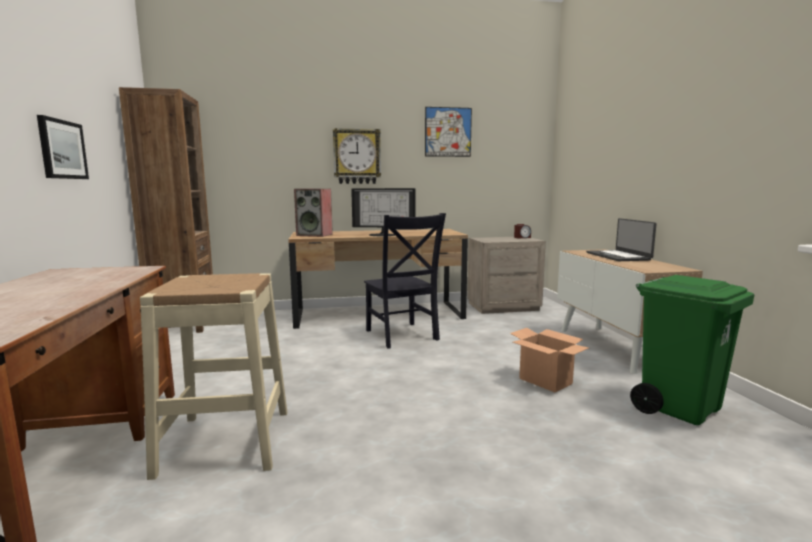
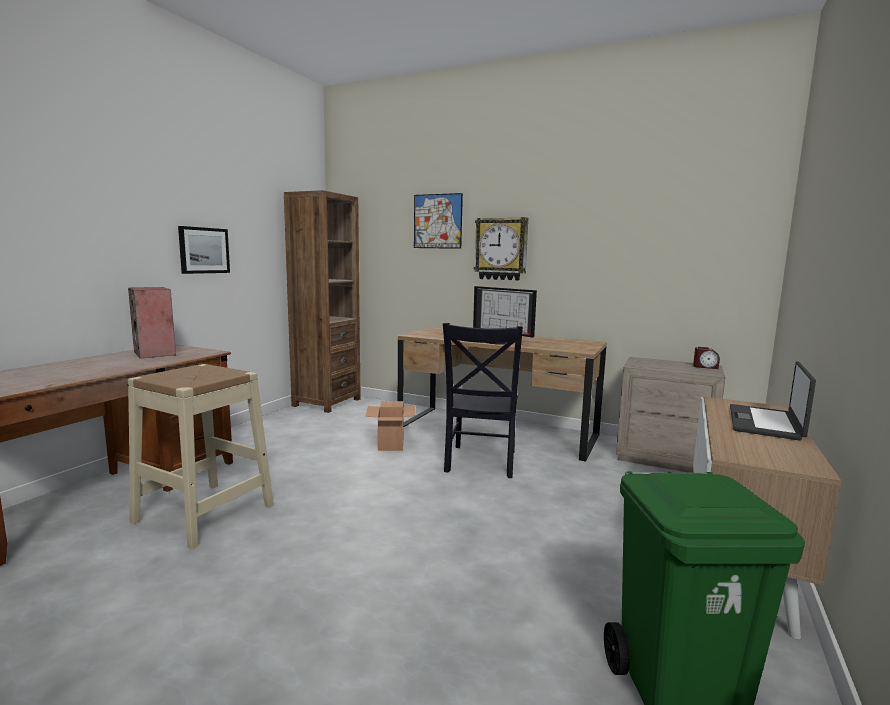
camera: 35 degrees right, 0 degrees up
speaker [294,189,333,237] -> speaker moved to [128,287,176,359]
picture [425,107,472,157] -> picture moved to [414,193,463,249]
cardboard box [510,328,589,393] -> cardboard box moved to [365,401,415,451]

